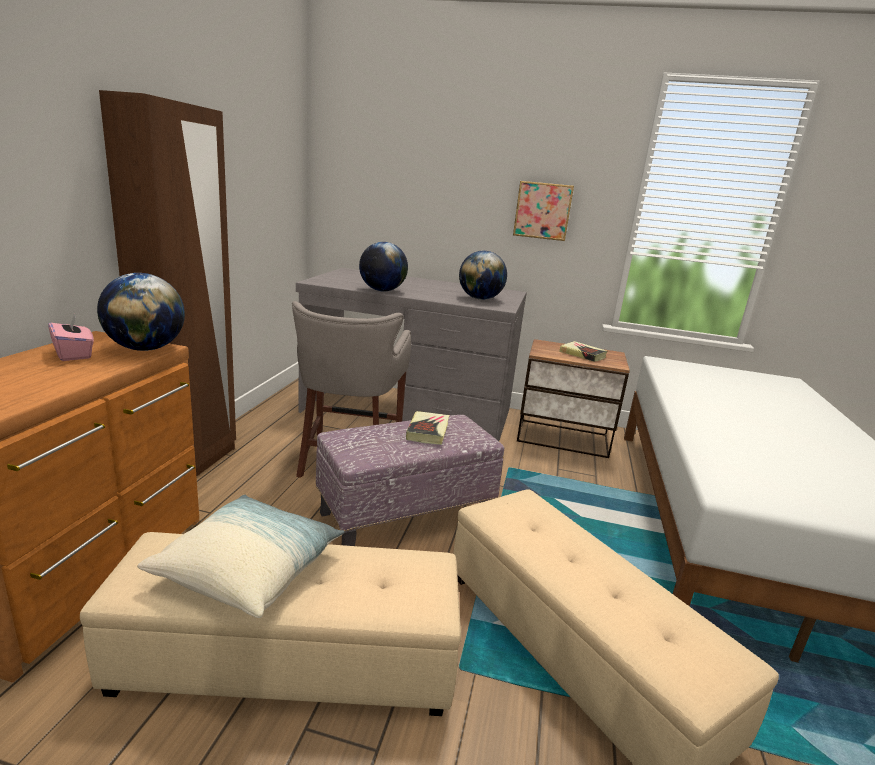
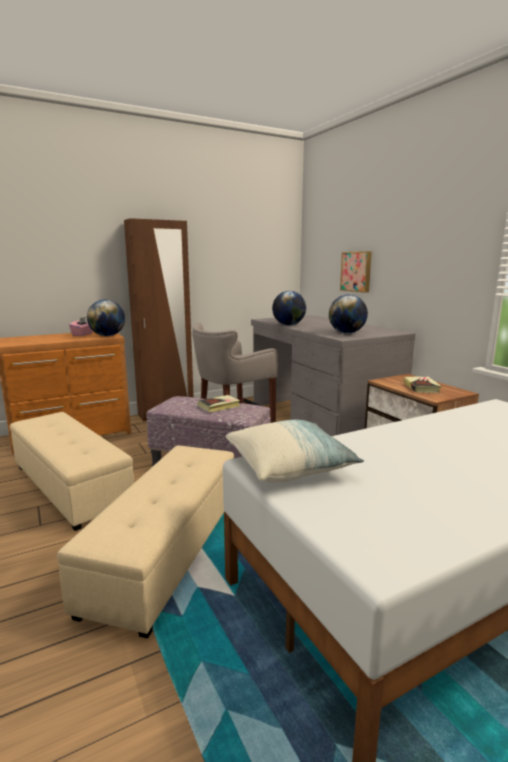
camera: 50 degrees right, 5 degrees down
pillow [137,495,344,618] -> pillow moved to [226,420,364,483]
picture [513,181,574,241] -> picture moved to [340,251,372,293]

